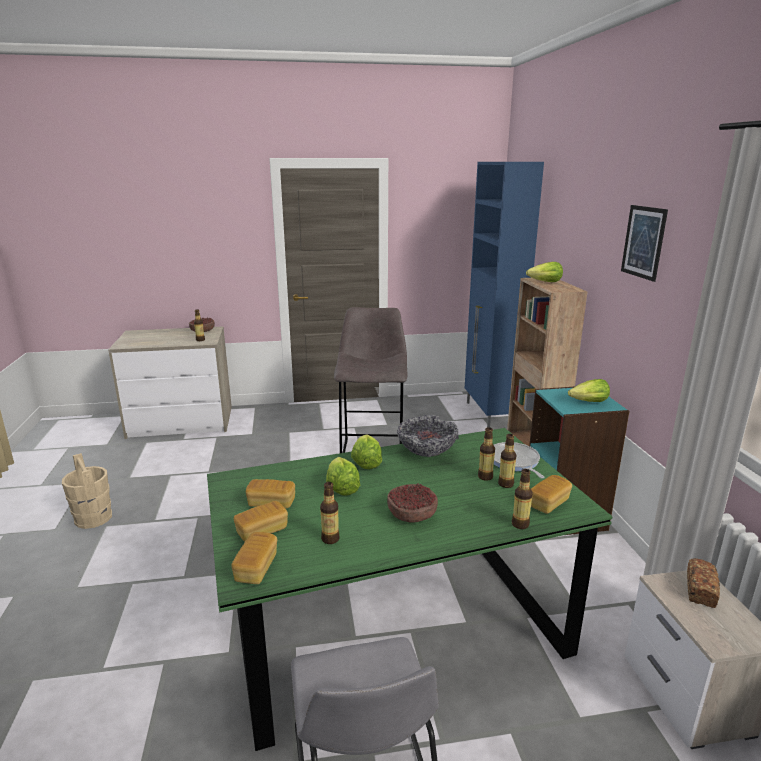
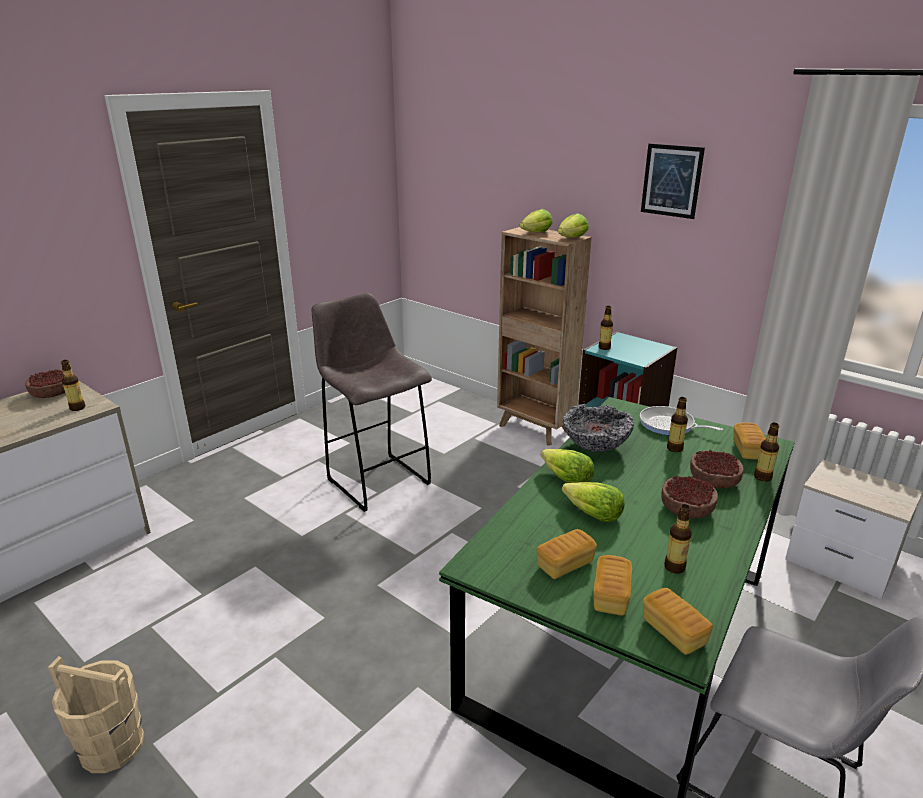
camera: 40 degrees left, 5 degrees up
blue cabinet [465,162,544,428] -> none
bottle [498,434,517,488] -> bottle moved to [598,306,613,350]
lettuce [568,379,610,402] -> lettuce moved to [558,213,589,237]
bread [687,558,720,608] -> none
none -> bowl [690,450,744,488]

